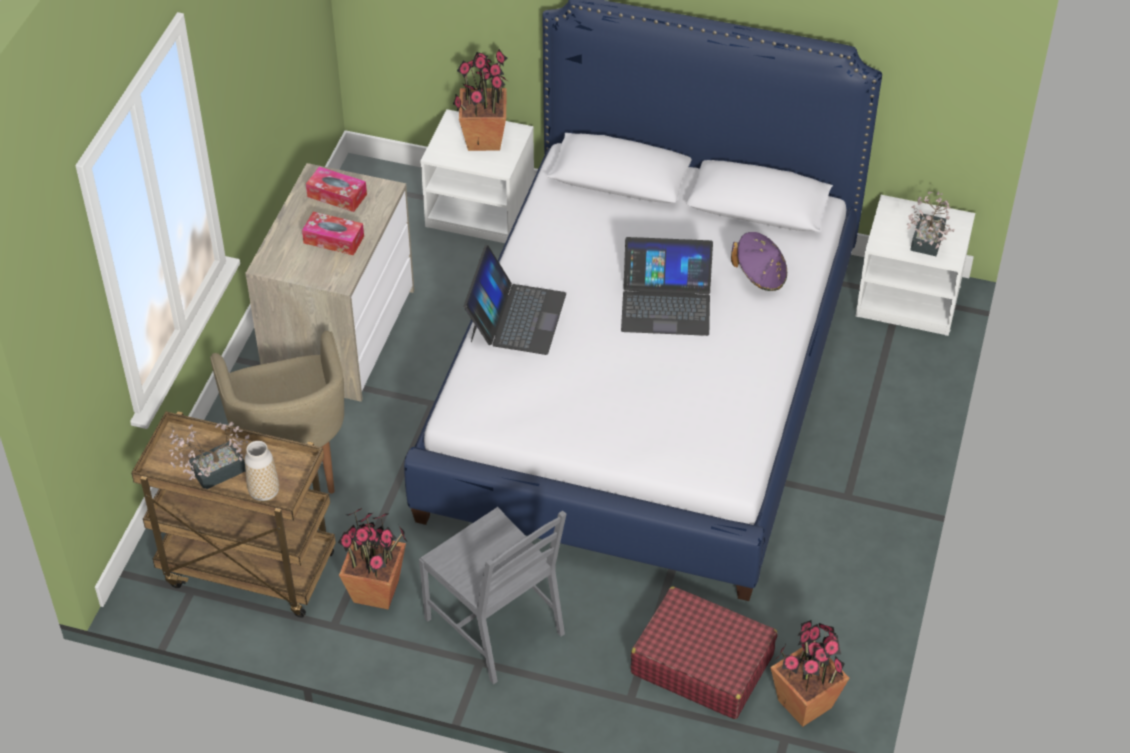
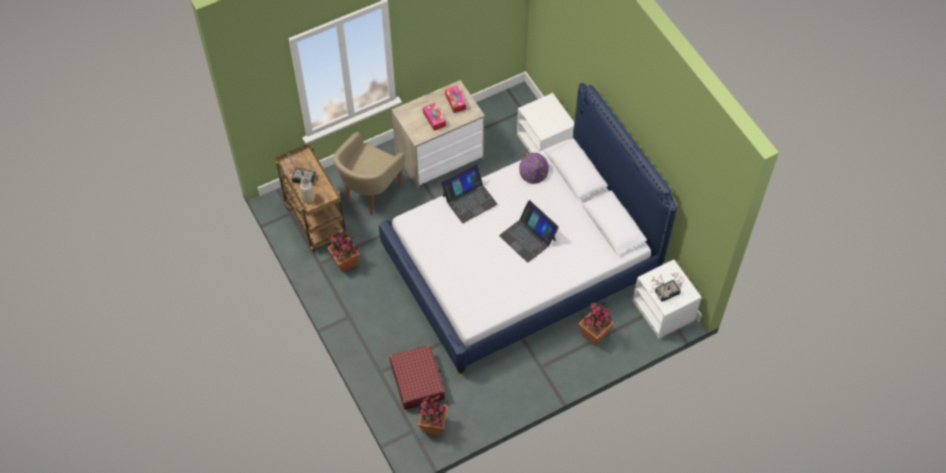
camera: 45 degrees right, 10 degrees up
grey chair [419,507,566,685] -> none
potted plant [453,49,510,151] -> potted plant moved to [579,302,614,346]
purple hat [731,232,787,291] -> purple hat moved to [520,153,549,184]

